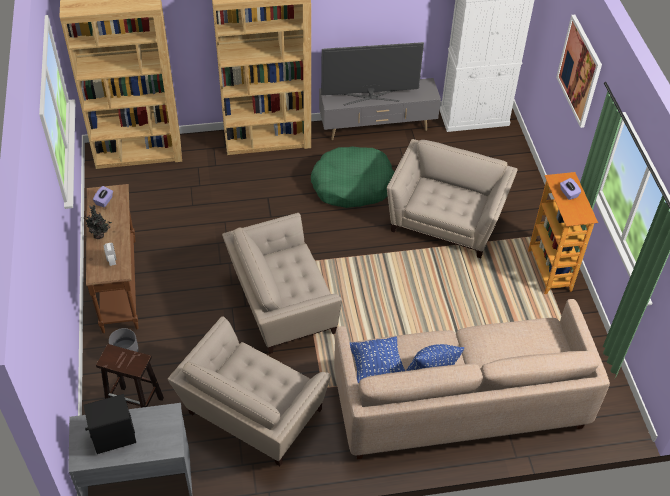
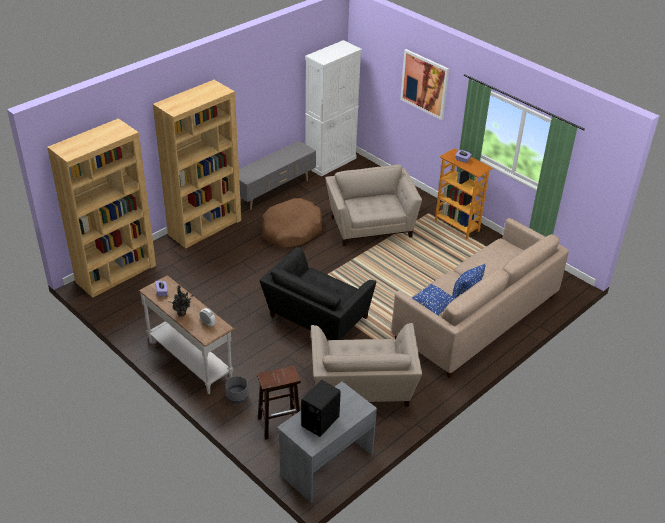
camera: 35 degrees left, 10 degrees down
brown console table [86,184,139,333] -> white console table [139,275,234,394]
beige armchair [222,213,342,354] -> black armchair [259,247,376,340]
green dog bed [311,146,395,208] -> brown dog bed [262,198,322,248]
television [321,42,424,105] -> none

